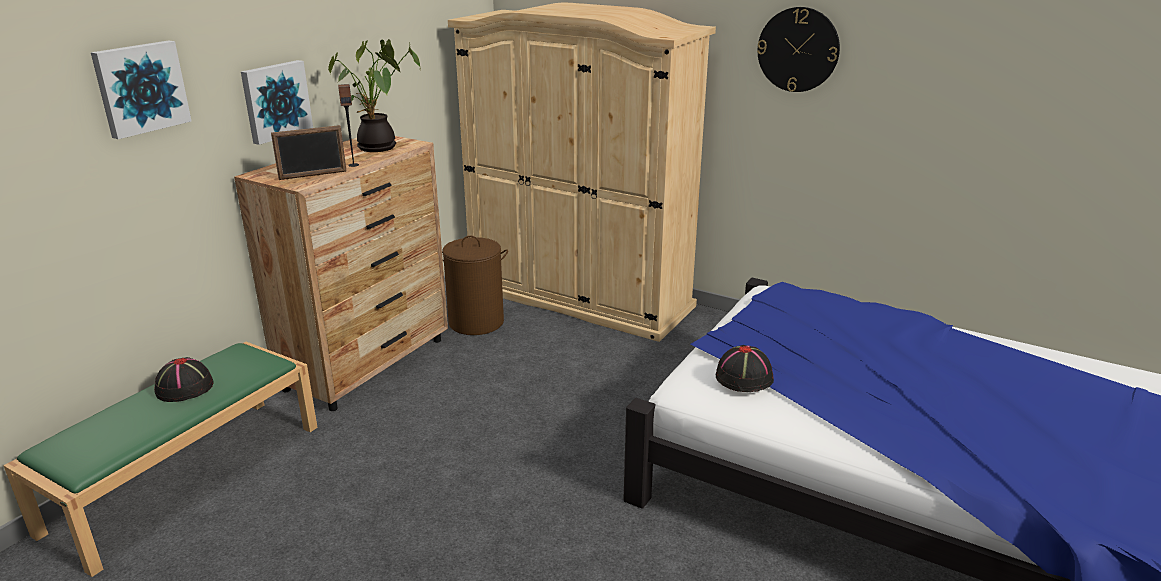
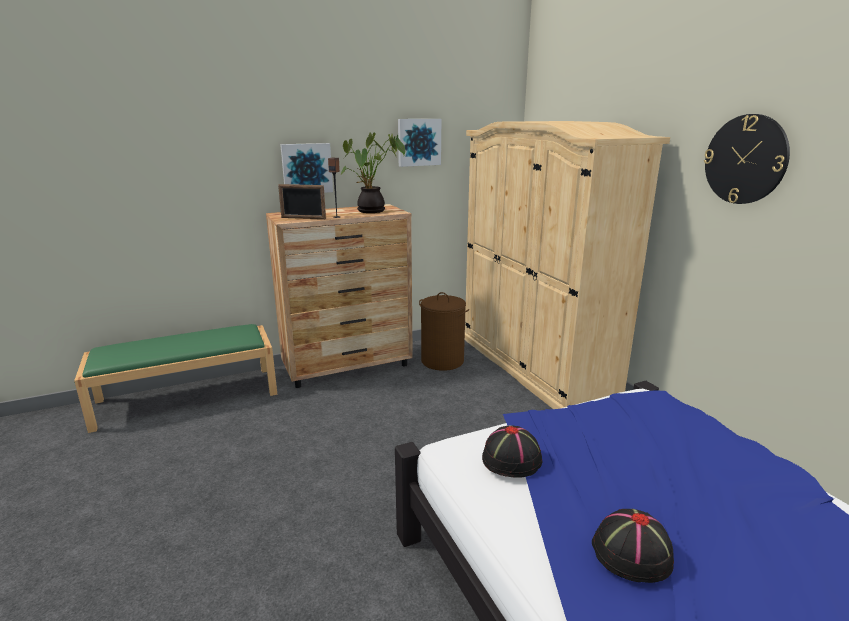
camera: 35 degrees right, 5 degrees down
picture [91,40,191,139] -> picture moved to [398,119,441,167]
black hat [154,357,214,402] -> black hat moved to [592,509,674,583]

